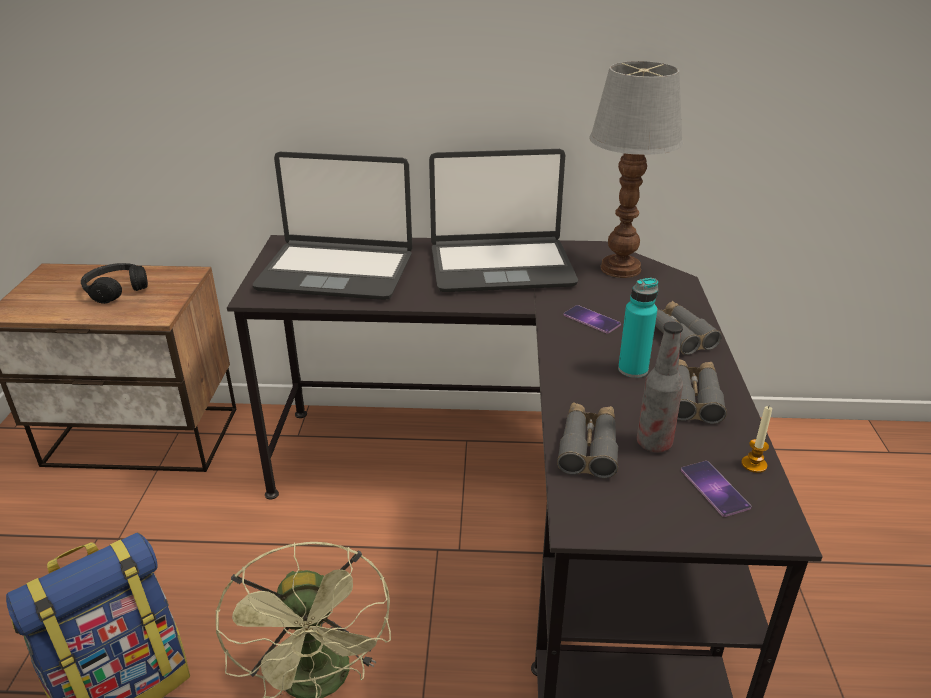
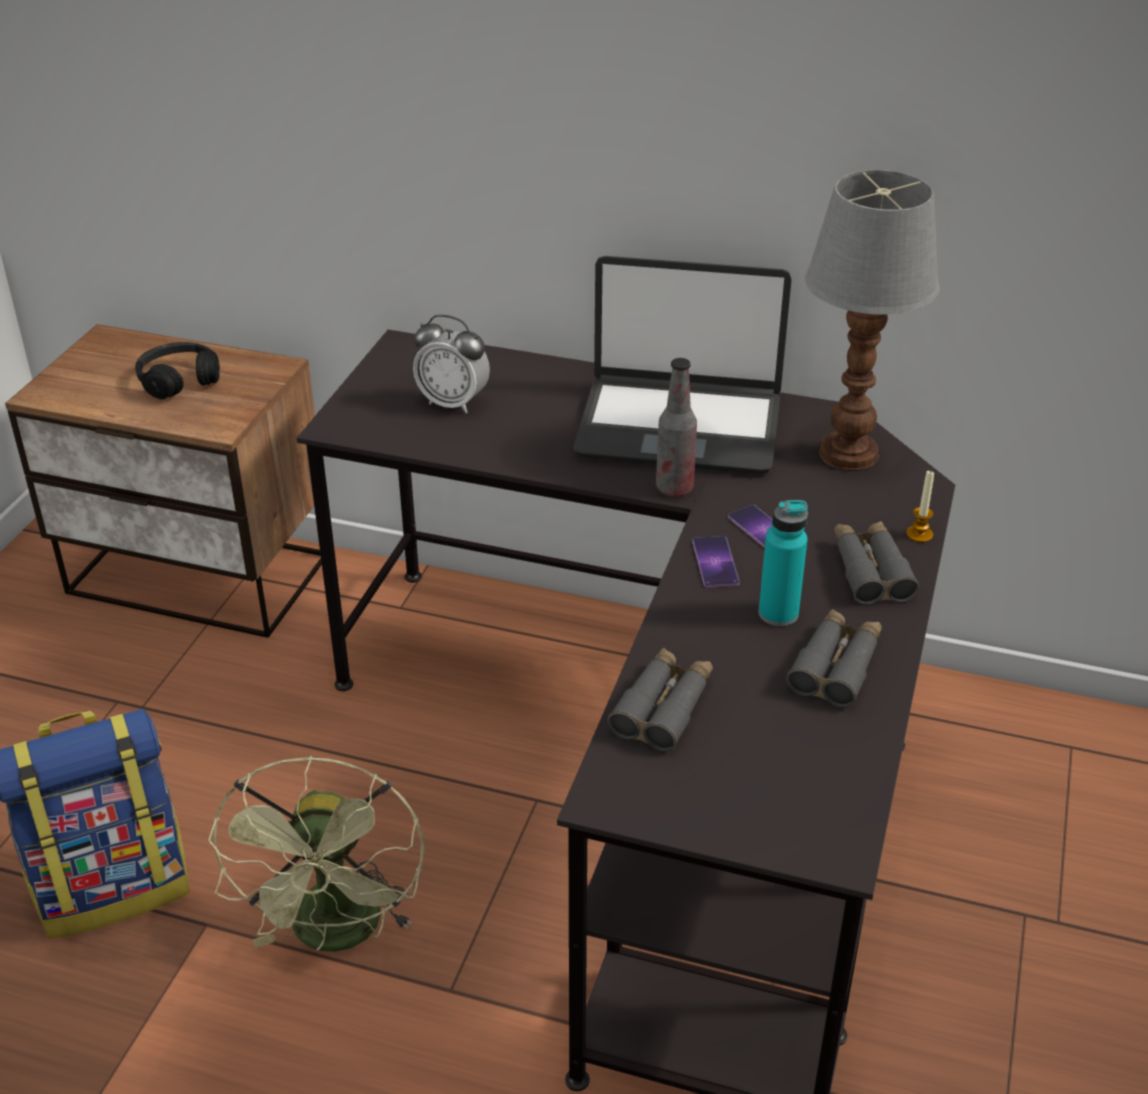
camera: 15 degrees right, 5 degrees up
laptop [253,152,412,300] -> alarm clock [413,315,490,413]
bottle [637,322,683,452] -> bottle moved to [656,358,697,497]
phone [681,461,752,517] -> phone moved to [692,536,740,588]
candle [741,406,772,473] -> candle moved to [906,470,934,543]

